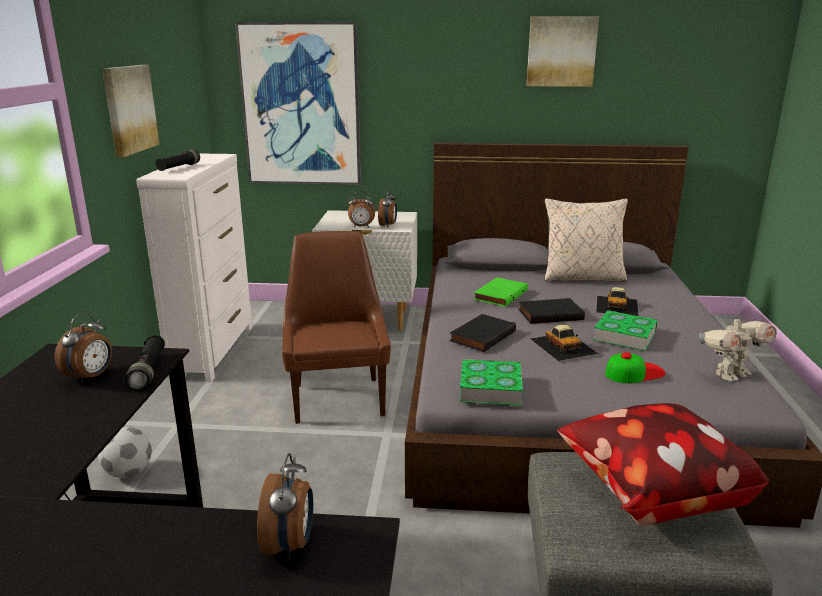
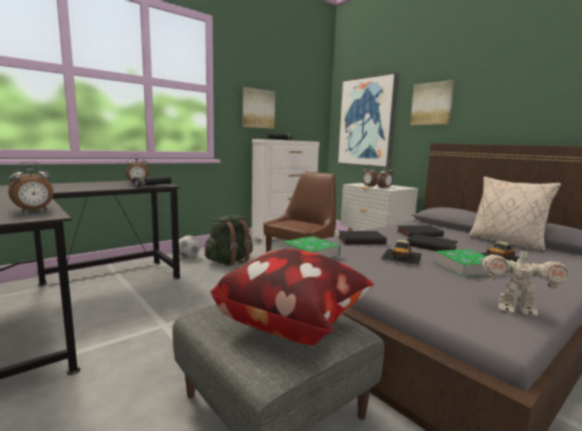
camera: 45 degrees right, 10 degrees down
green book [474,277,528,307] -> black book [398,225,444,237]
picture [527,16,599,87] -> picture moved to [410,80,455,125]
cap [605,352,666,384] -> none
none -> green backpack [205,215,253,266]

